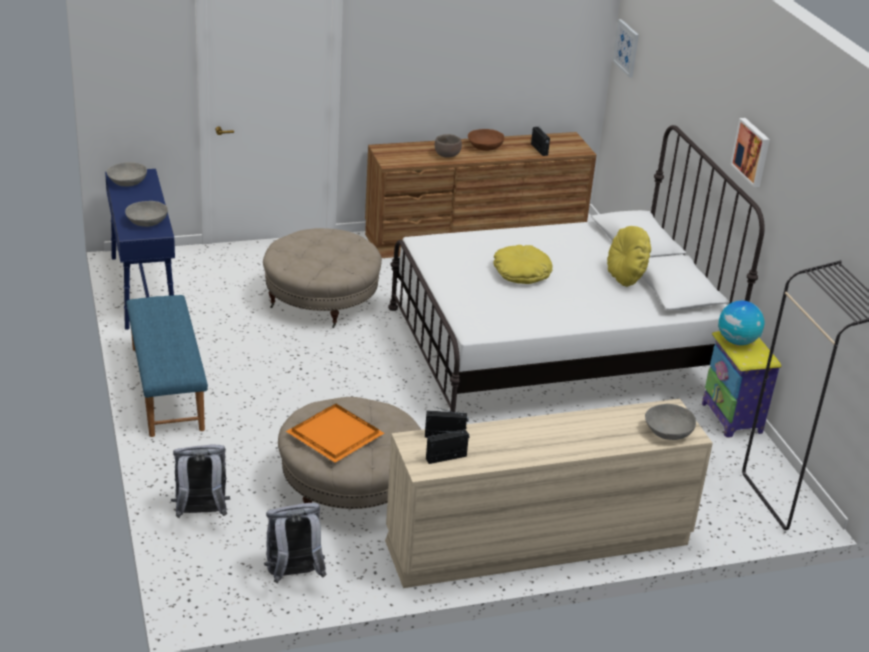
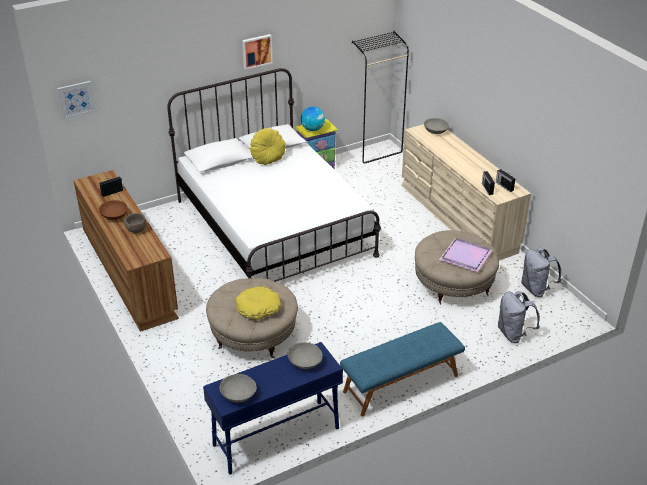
camera: 100 degrees left, 5 degrees up
orange tray [286,403,384,463] -> purple tray [439,238,492,272]
yellow pillow [493,245,553,284] -> yellow pillow moved to [236,286,281,320]

